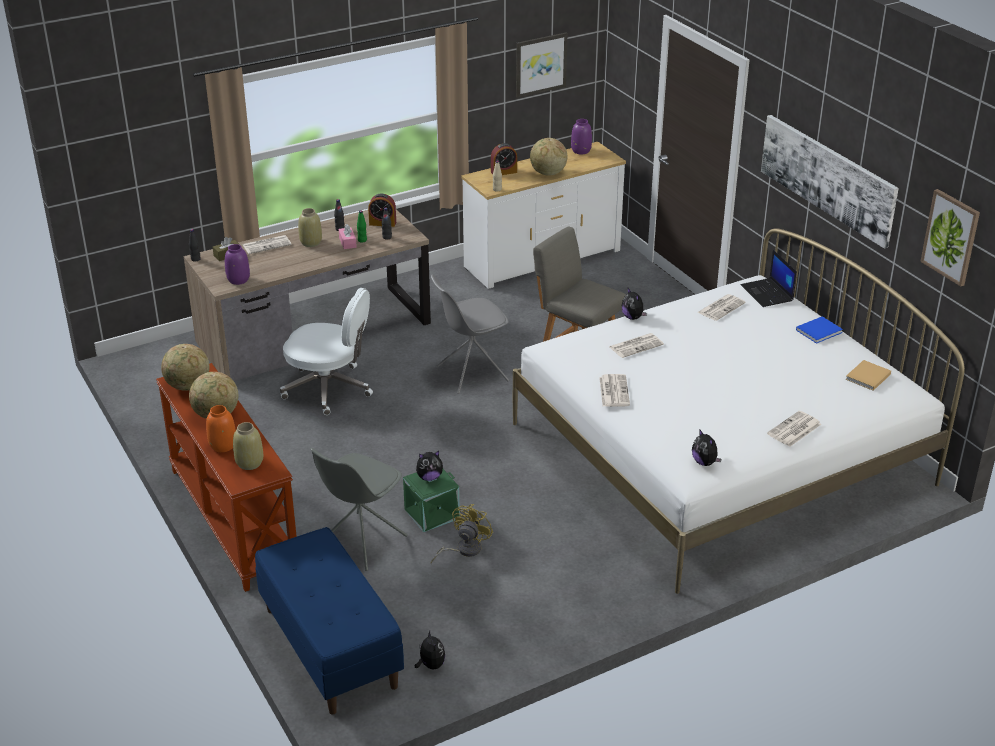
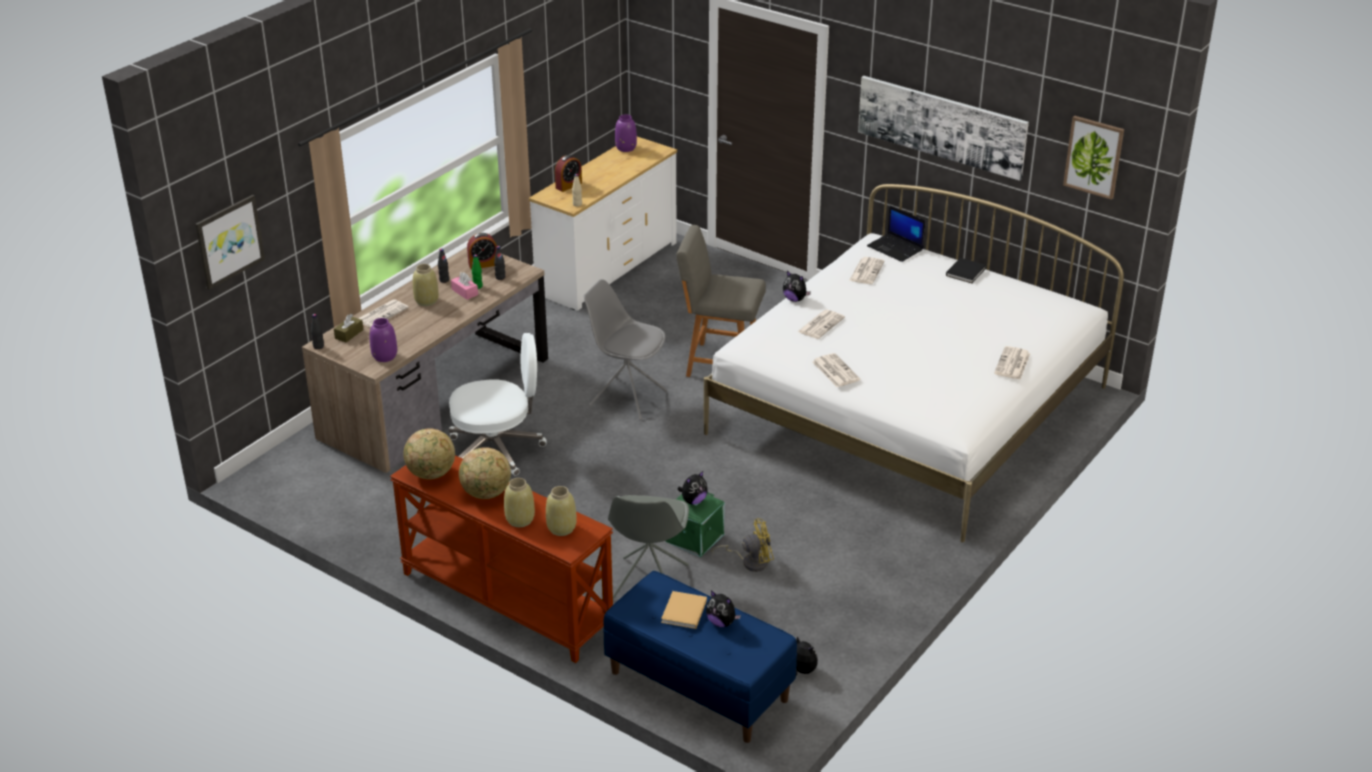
camera: 25 degrees left, 0 degrees up
orange vase [206,405,236,452] -> beige vase [504,478,535,527]
grey chair [431,275,509,394] -> grey chair turned 75 degrees clockwise [583,279,667,420]
yellow fan [431,504,493,564] -> yellow fan turned 75 degrees clockwise [712,518,774,572]
picture [516,32,568,98] -> picture moved to [195,195,265,290]
globe [530,138,567,176] -> none
plush toy [692,429,722,466] -> plush toy moved to [706,590,741,627]
blue book [796,316,843,344] -> black book [946,258,986,283]
beige book [845,360,891,391] -> beige book moved to [661,591,707,629]

